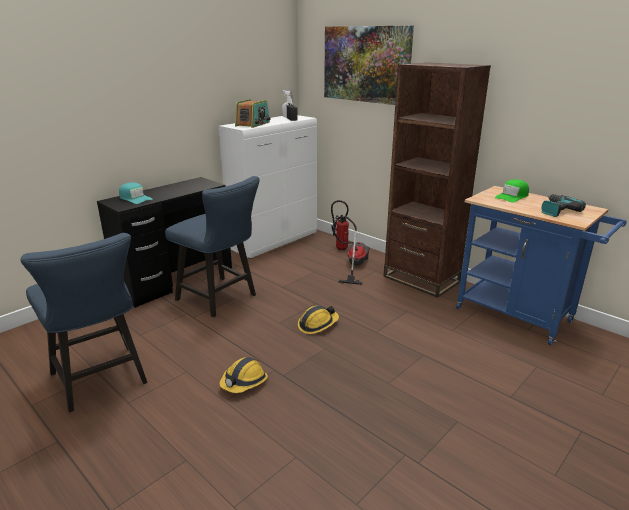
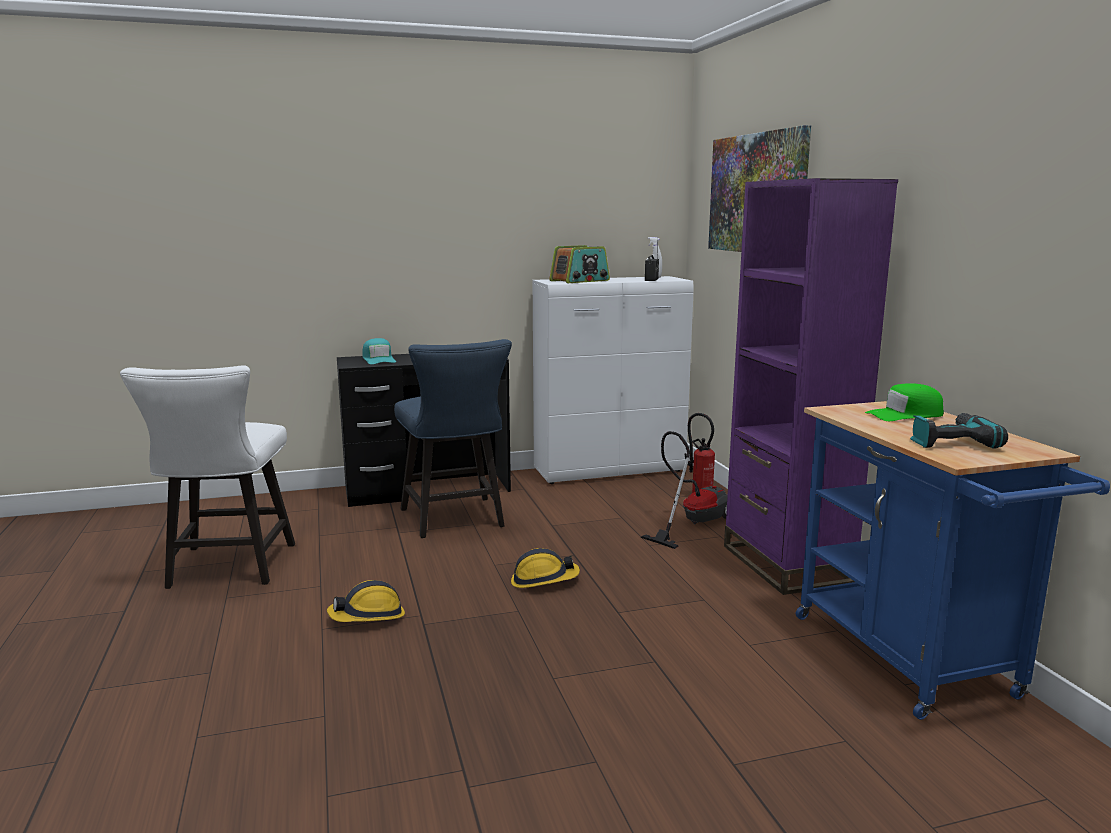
camera: 30 degrees right, 10 degrees down
blue chair [20,233,147,412] -> white chair [120,365,295,589]
brown bookcase [383,63,491,298] -> purple bookcase [724,178,898,595]

